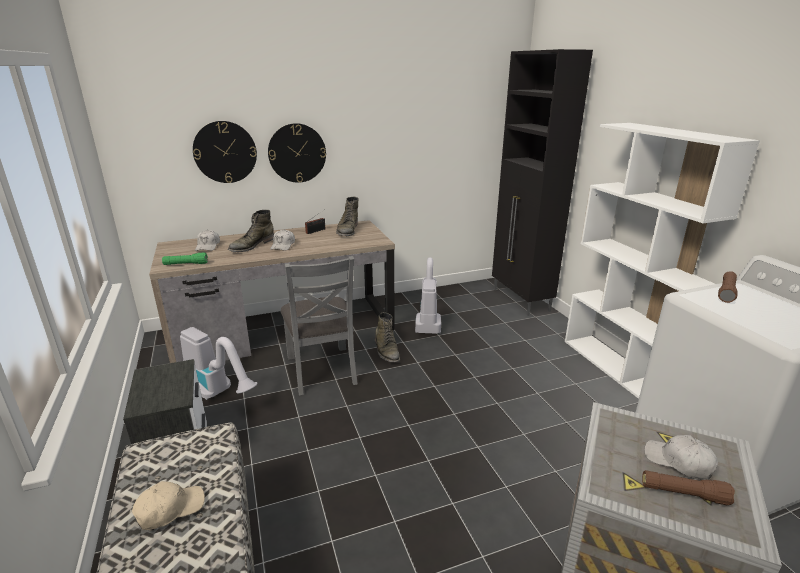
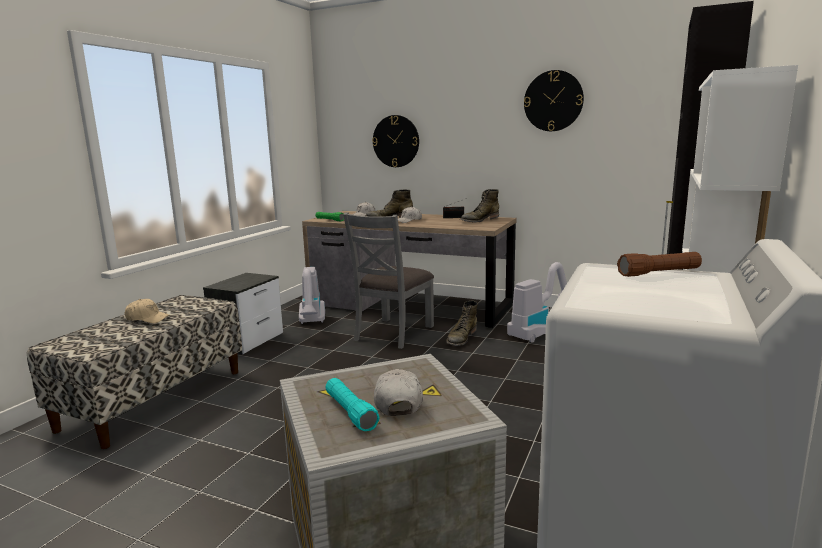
camera: 45 degrees right, 10 degrees down
wall clock [268,123,326,183] -> wall clock moved to [524,70,584,131]
brown flashlight [642,470,735,505] -> turquoise flashlight [325,378,379,431]

